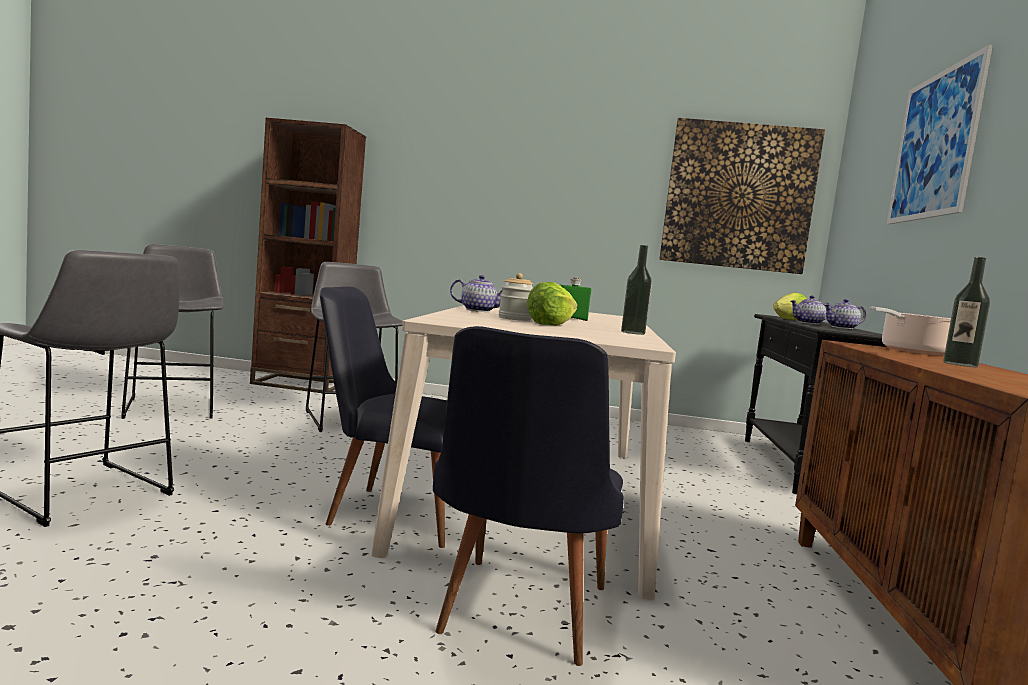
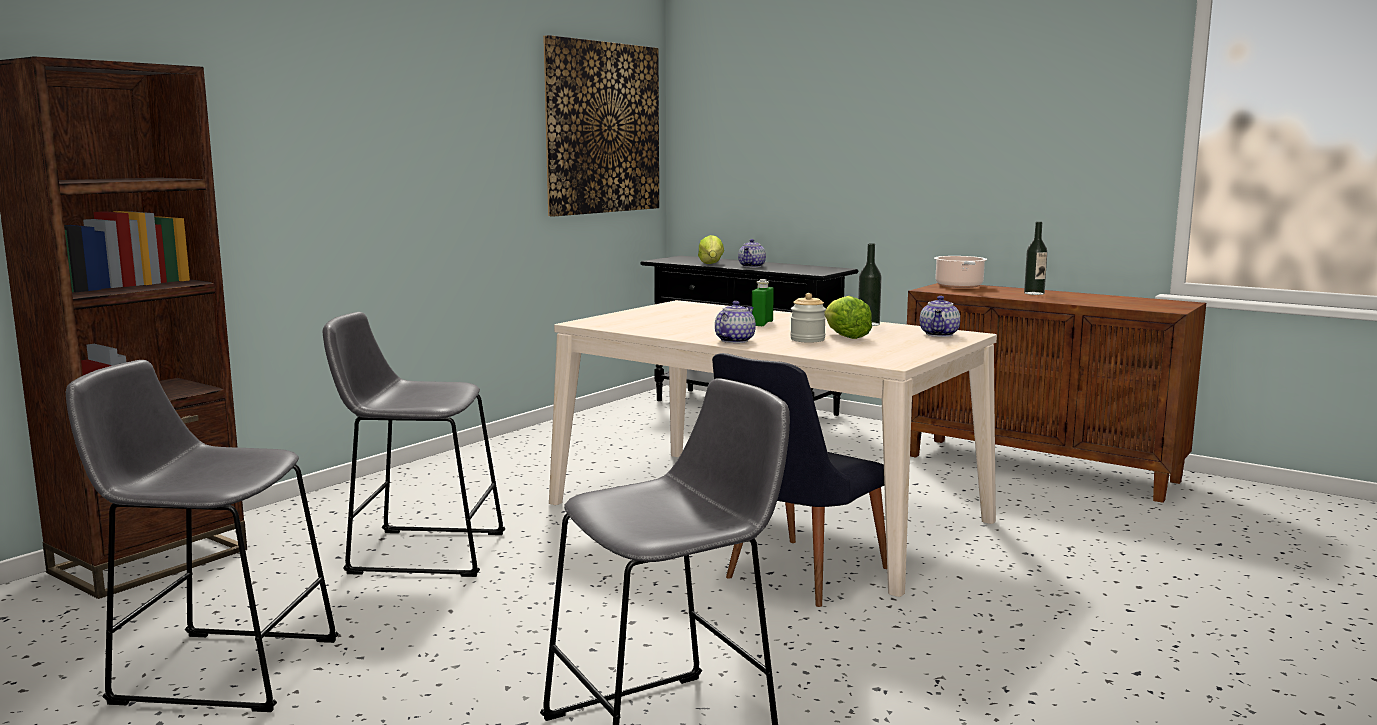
camera: 60 degrees left, 5 degrees up
black chair [433,326,624,666] -> none
teapot [824,299,866,329] -> teapot moved to [920,296,960,337]
picture [887,45,993,224] -> none

